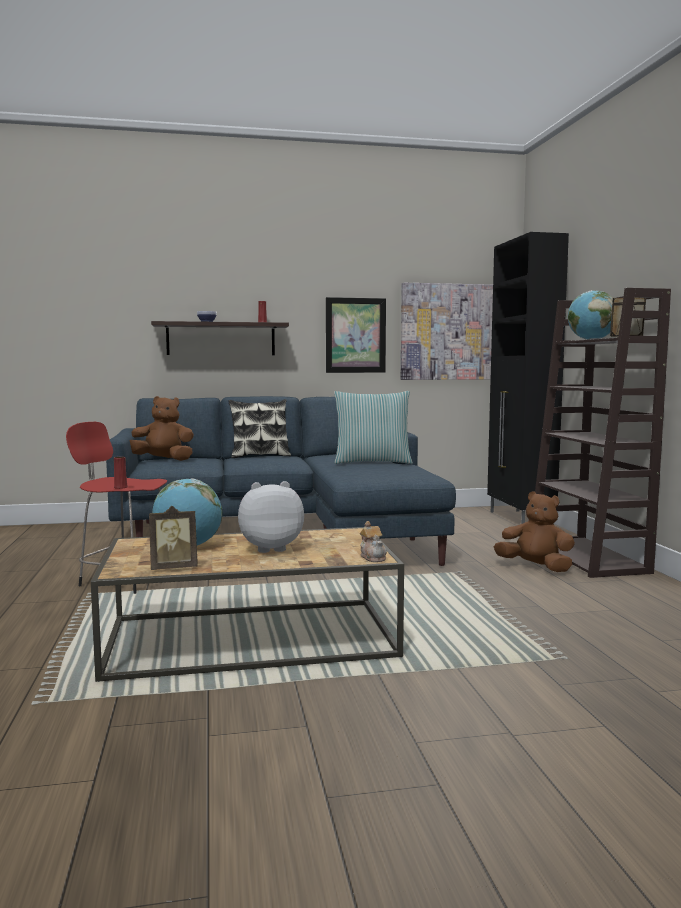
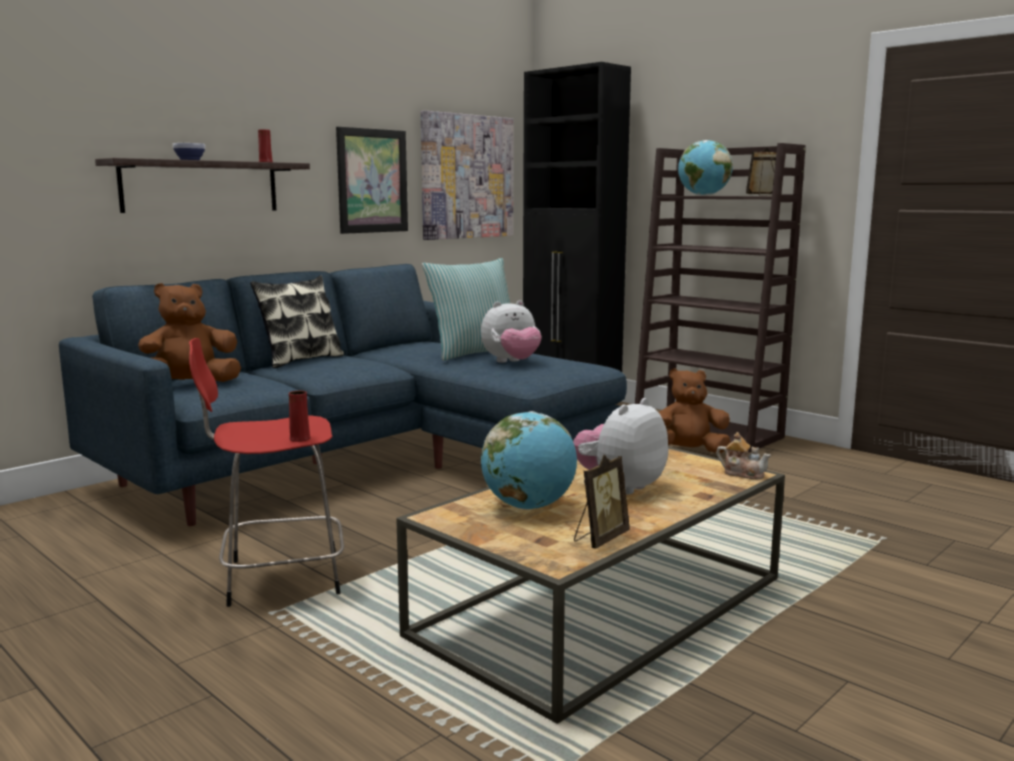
camera: 35 degrees left, 5 degrees up
none -> plush toy [481,300,542,363]

